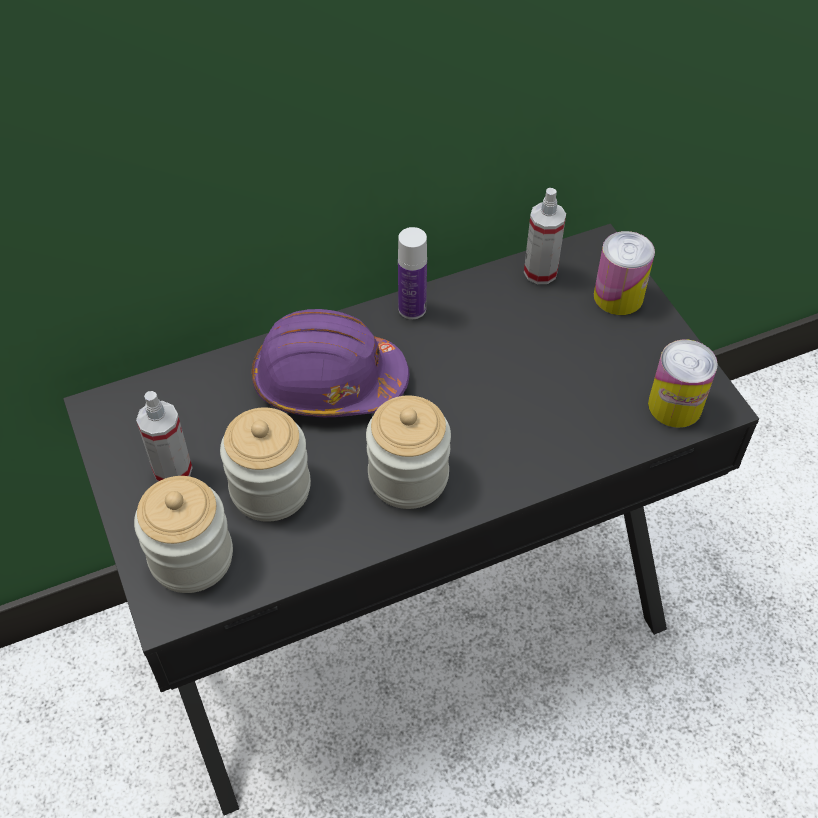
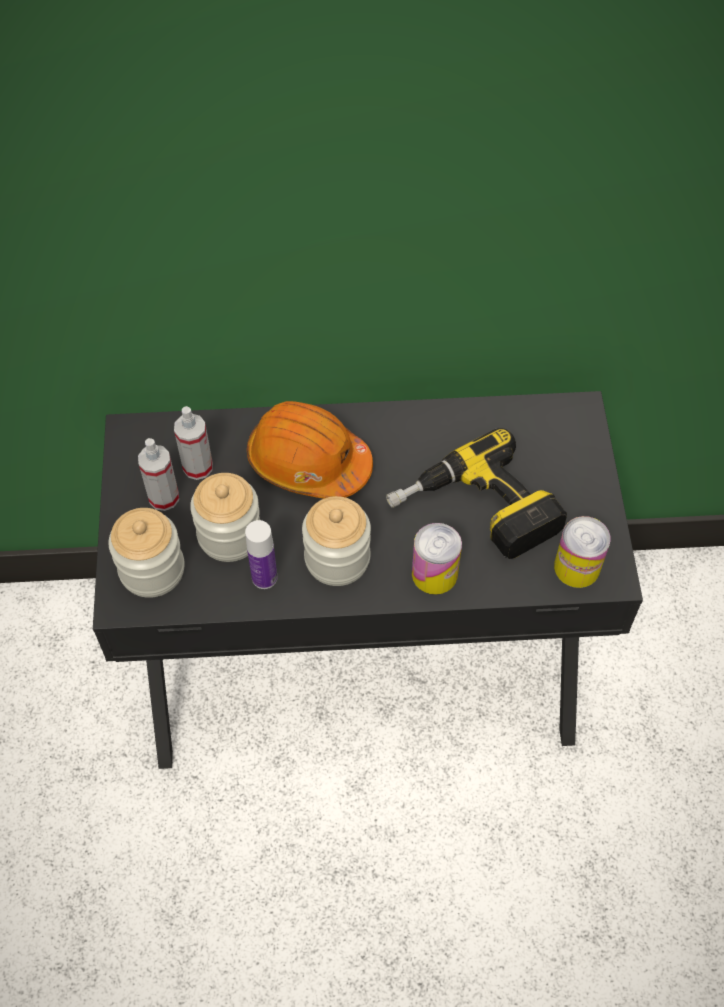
camera: 20 degrees right, 5 degrees up
purple hard hat [252,309,409,417] -> orange hard hat [247,401,373,499]
bottle [398,227,427,319] -> bottle moved to [245,520,277,589]
spray bottle [524,188,566,284] -> spray bottle moved to [174,406,213,480]
can [594,231,655,315] -> can moved to [412,523,462,595]
none -> power drill [386,428,567,559]

